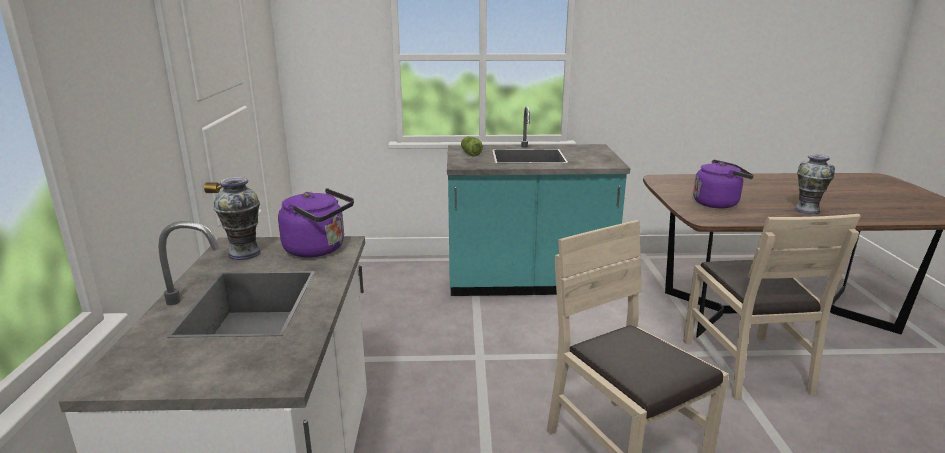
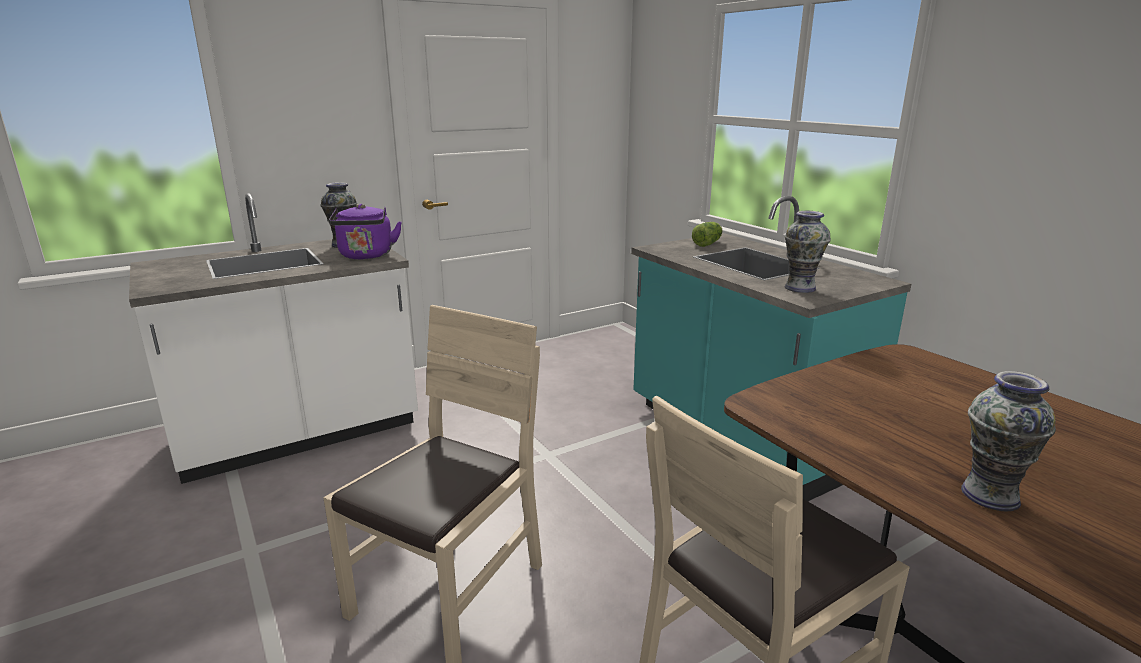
camera: 60 degrees right, 0 degrees up
purple kettle [693,160,754,209] -> none
none -> vase [785,211,831,293]

